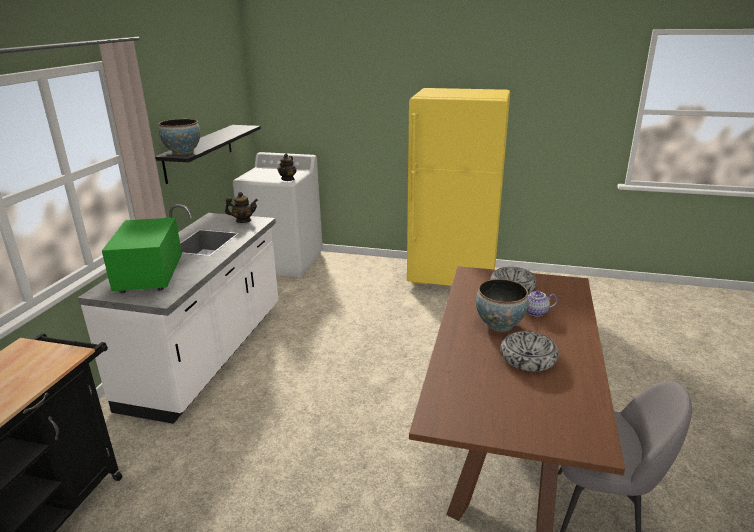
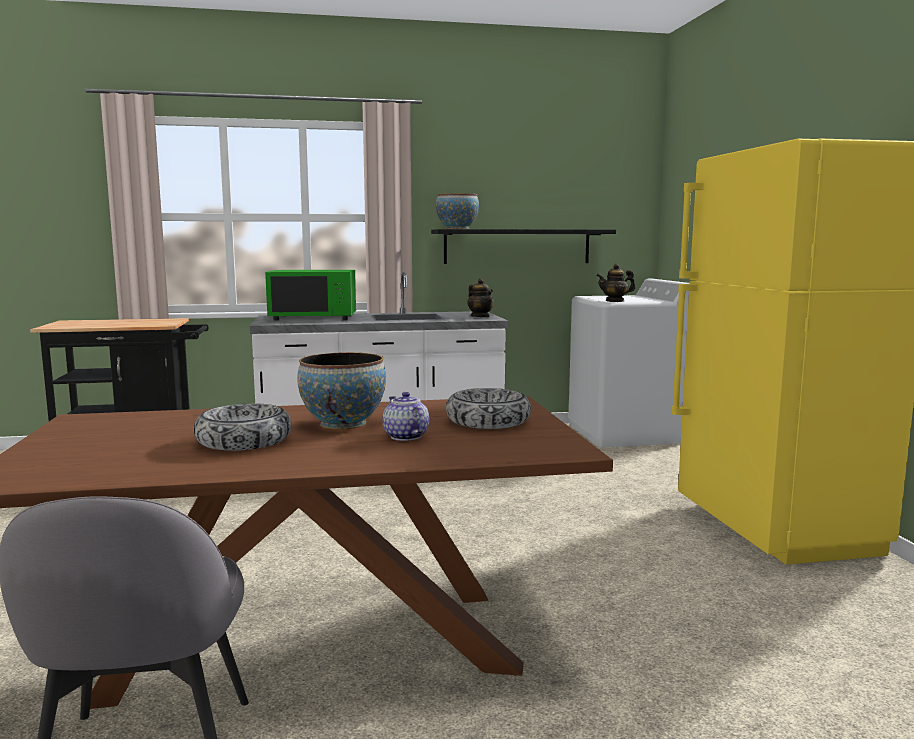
camera: 65 degrees right, 15 degrees down
green microwave [102,217,182,293] -> green microwave turned 150 degrees counterclockwise [265,270,356,320]

